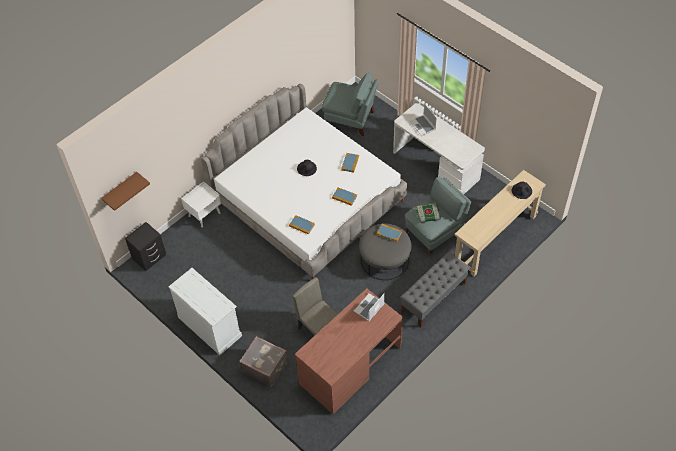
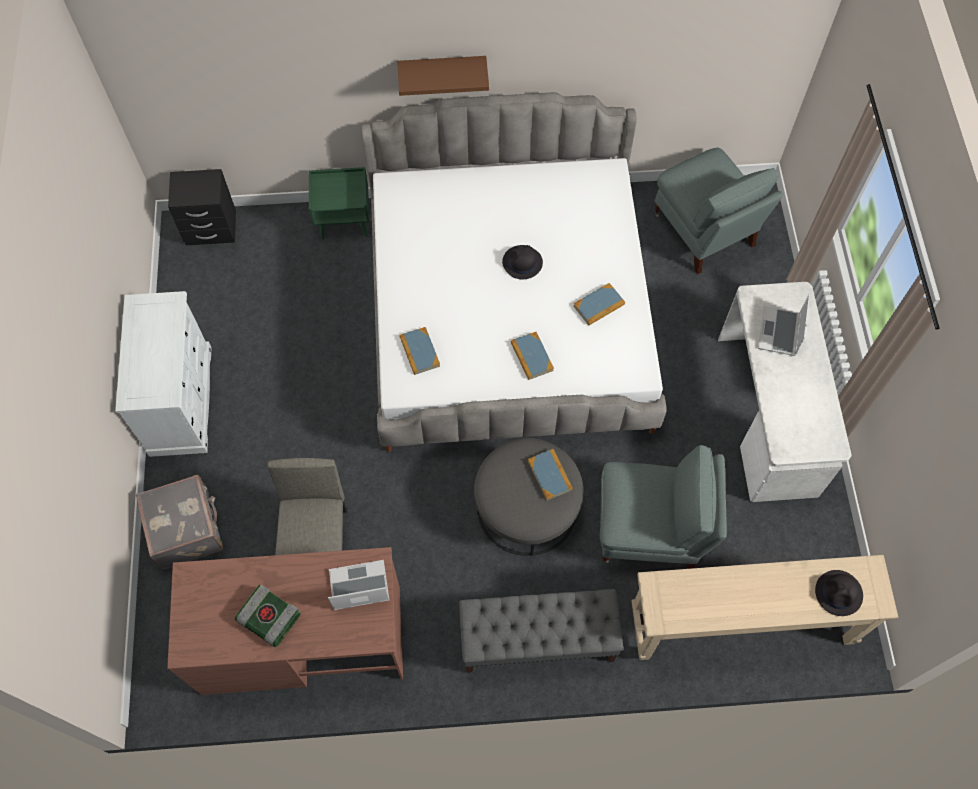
camera: 40 degrees right, 10 degrees up
brown shelf [101,172,150,211] -> brown shelf moved to [397,56,489,96]
white nightstand [181,181,222,228] -> green nightstand [309,167,369,239]
book [416,203,441,223] -> book moved to [235,585,301,647]

